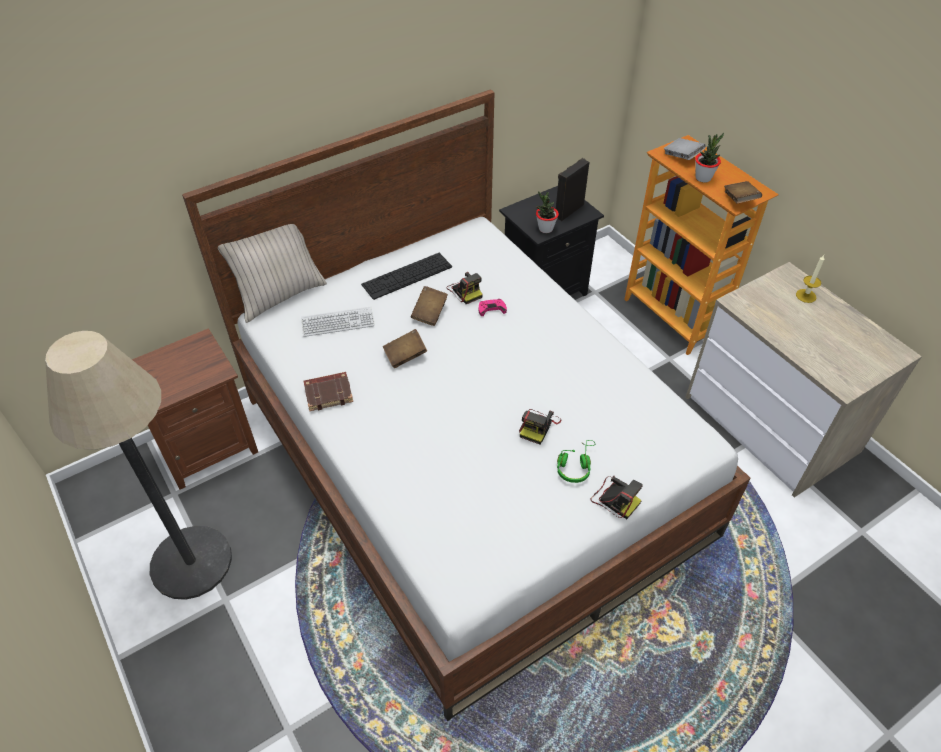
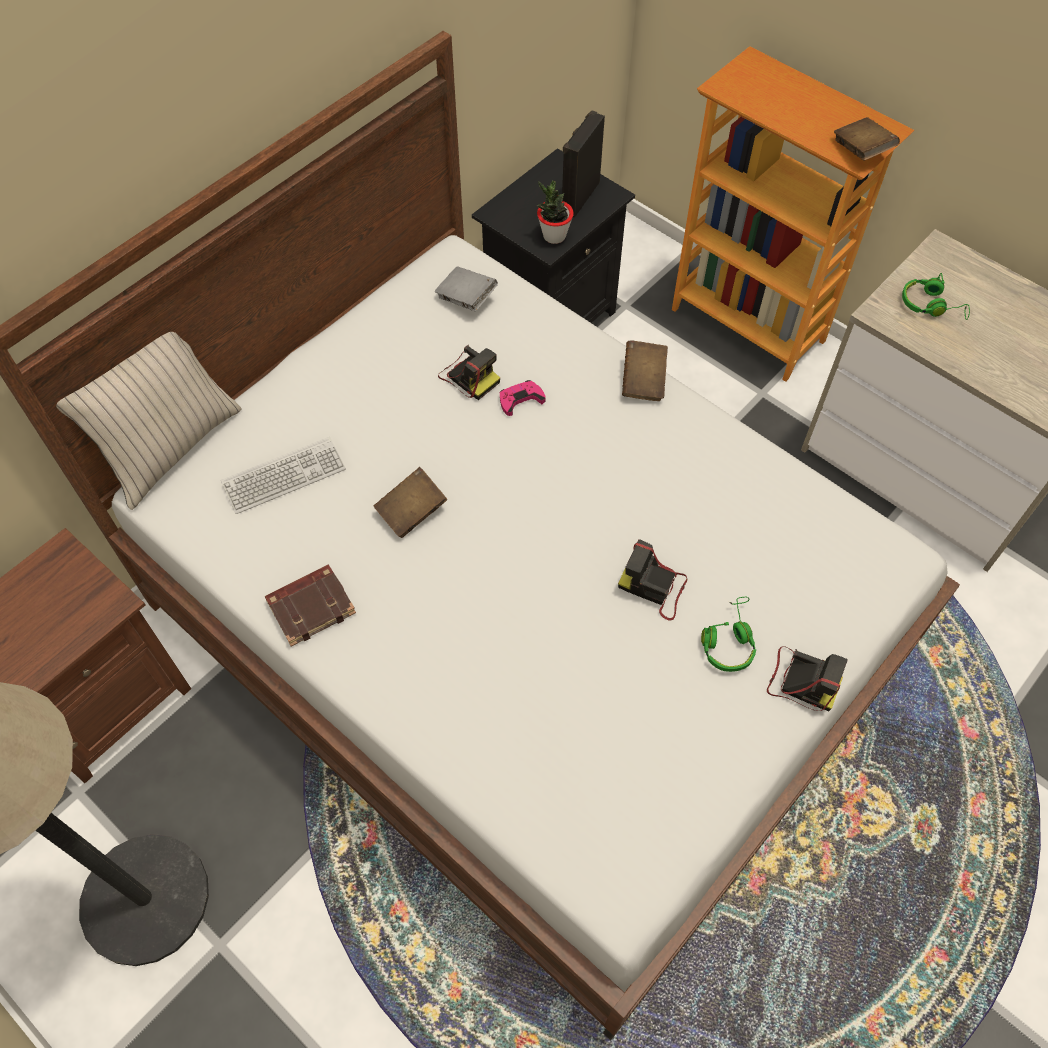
camera: 15 degrees left, 10 degrees up
keyboard [361,253,452,300] -> none
brown book [411,286,448,326] -> brown book moved to [622,340,668,401]
camera [519,409,561,445] -> camera turned 105 degrees clockwise [618,539,687,621]
grey book [664,138,706,160] -> grey book moved to [435,266,498,311]
potted plant [695,133,724,183] -> none
candle [796,255,824,303] -> none
none -> green headphones [902,273,970,320]

